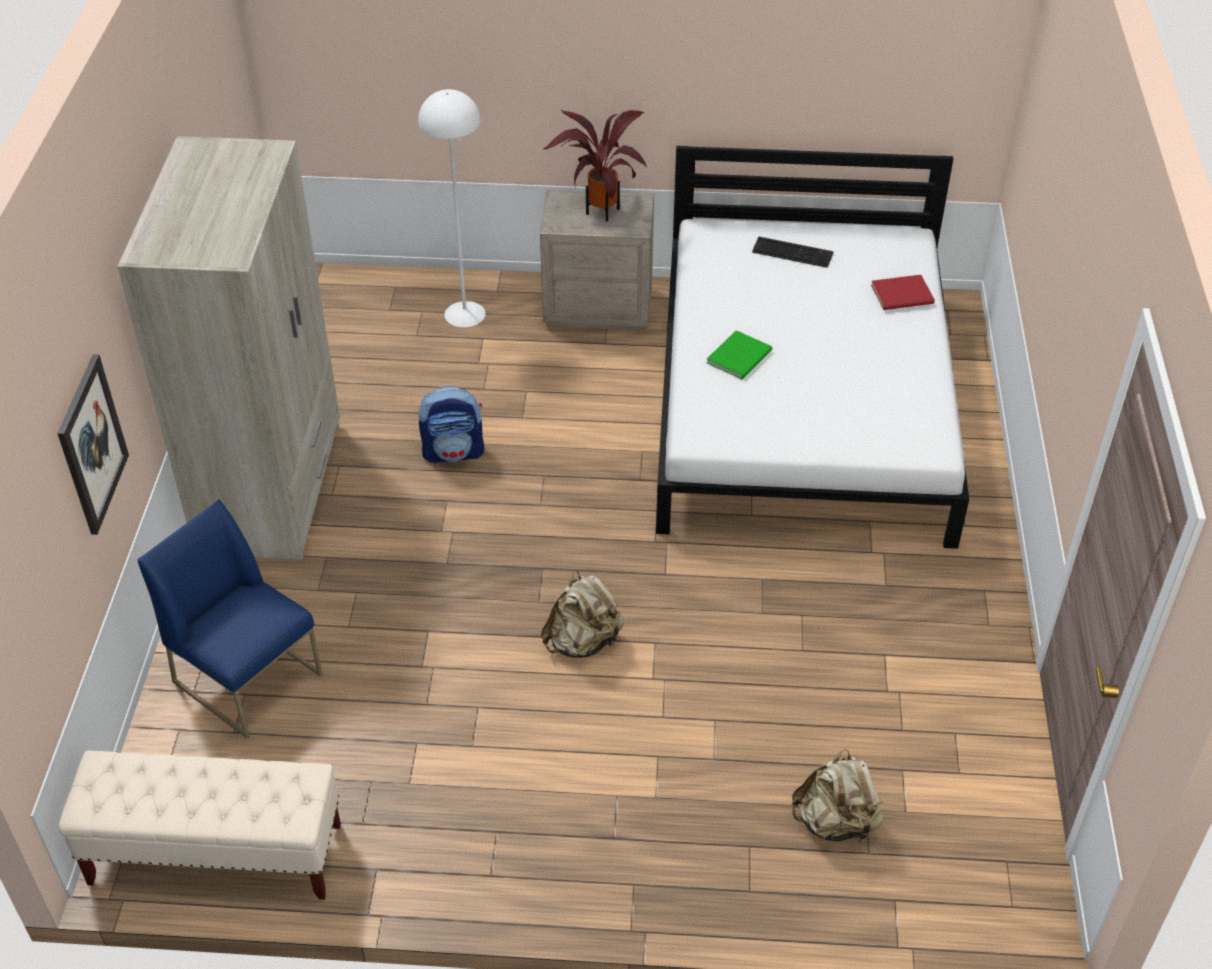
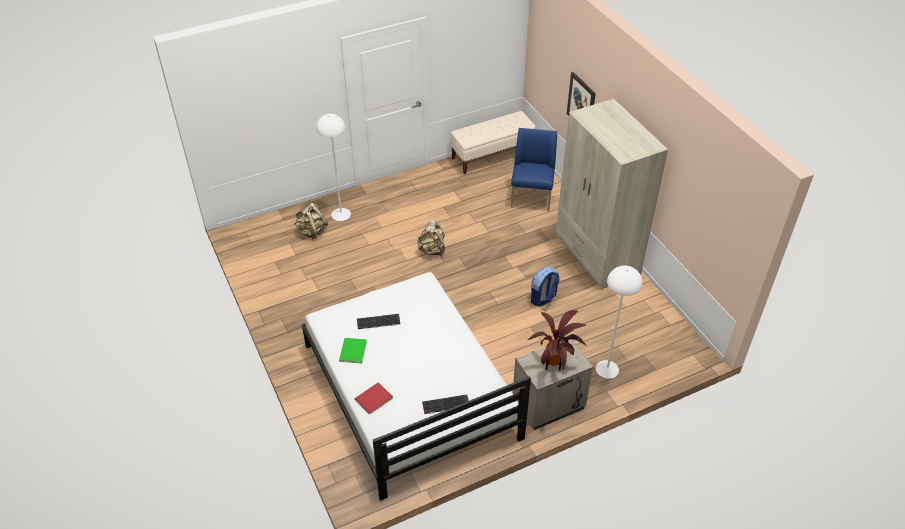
camera: 150 degrees right, 0 degrees up
blue chair [138,500,322,738] -> blue chair turned 90 degrees counterclockwise [511,128,557,212]
green book [706,330,772,379] -> green book moved to [339,338,367,363]
none -> white floor lamp [316,114,351,221]
none -> keyboard [357,314,400,329]

